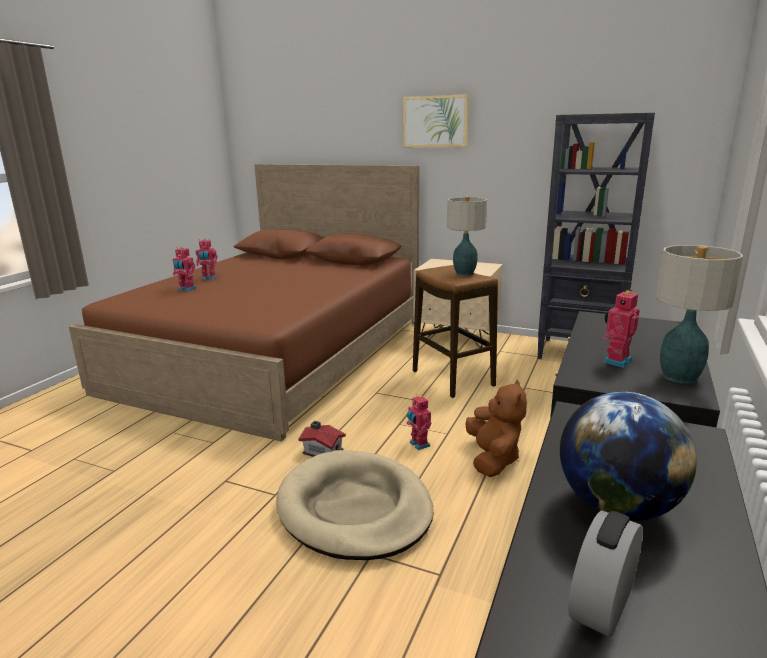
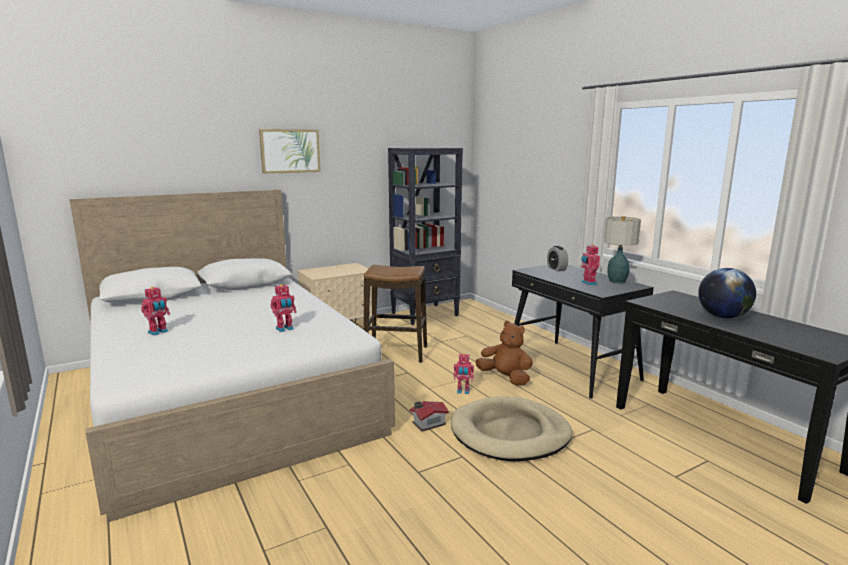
camera: 55 degrees left, 5 degrees down
brown bed [69,164,420,442] -> white bed [70,190,395,522]
toy robot [173,247,196,291] -> toy robot moved to [270,284,297,332]
table lamp [447,196,487,276] -> none
alarm clock [568,510,643,637] -> alarm clock moved to [547,246,568,271]

